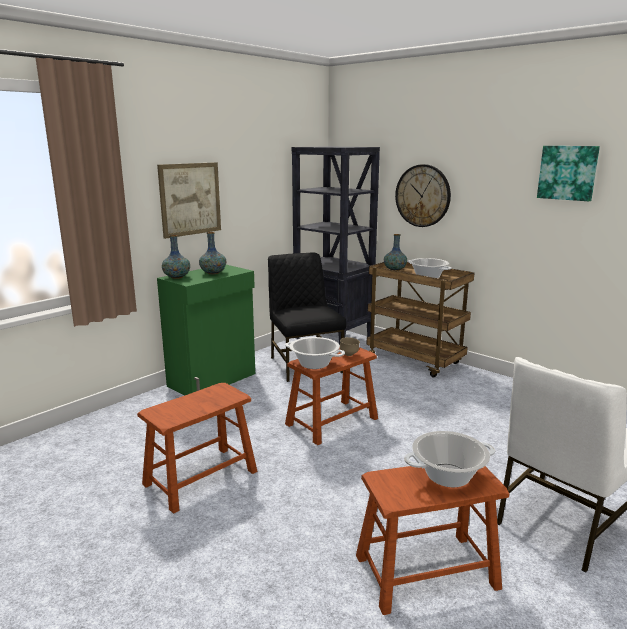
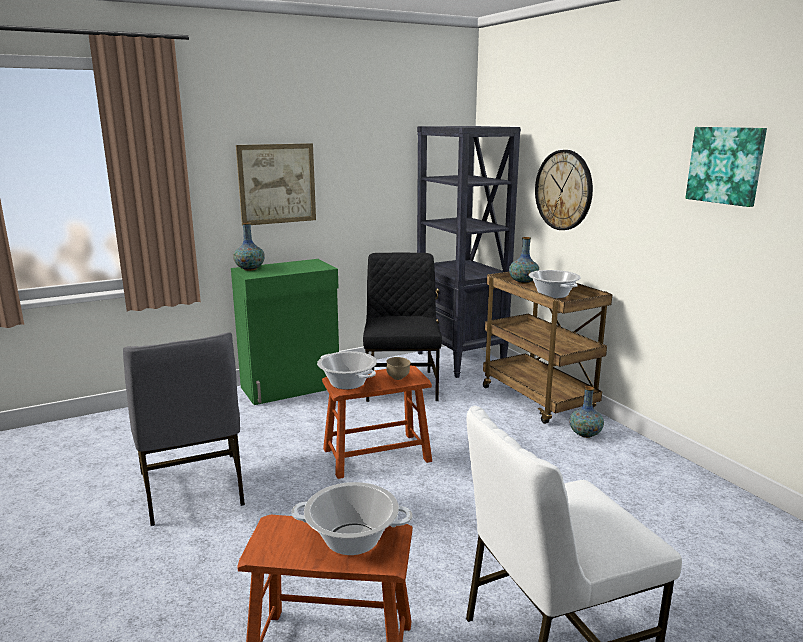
camera: 20 degrees right, 0 degrees up
brown stool [137,383,257,513] -> grey chair [123,332,245,526]
vase [199,232,226,274] -> vase moved to [569,386,604,438]

